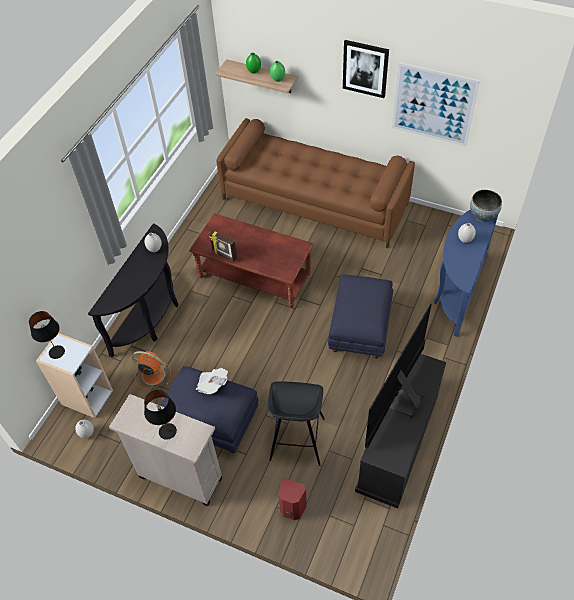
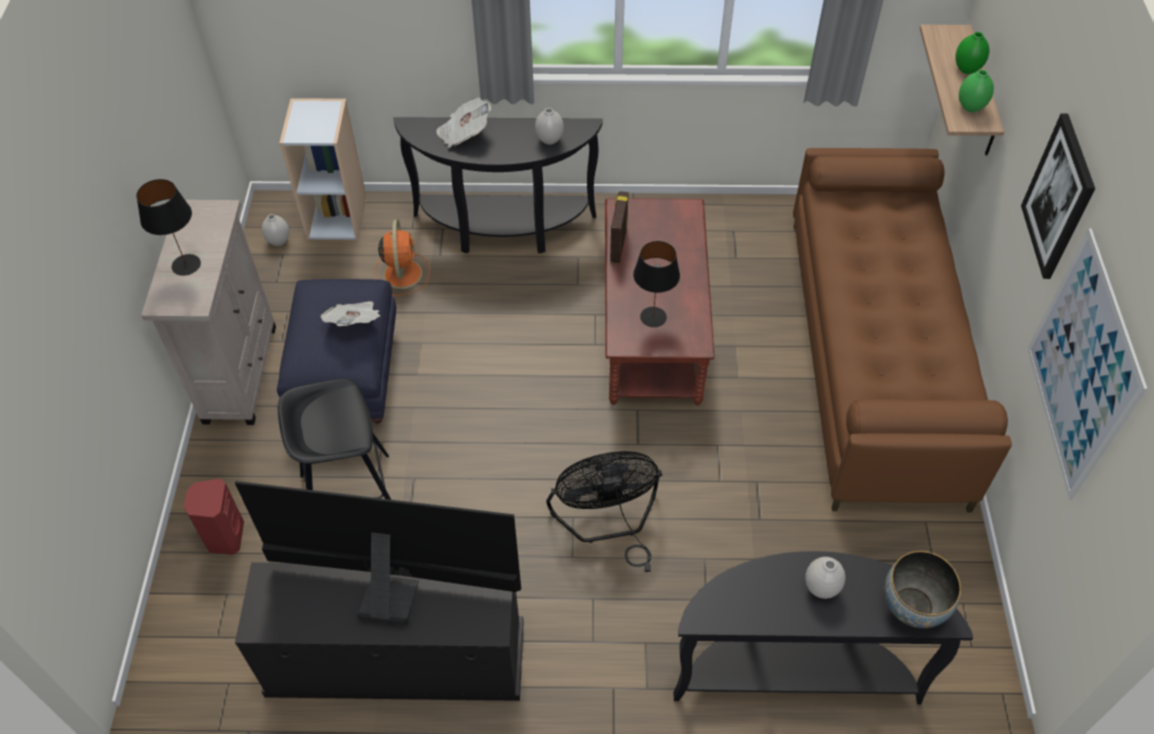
camera: 65 degrees right, 0 degrees up
black table lamp [29,311,65,359] -> black table lamp moved to [633,241,680,327]
blue ottoman [328,274,393,359] -> black fan [546,451,662,574]
blue console table [434,209,498,337] -> black console table [673,551,973,705]
none -> newspaper [436,98,491,148]

